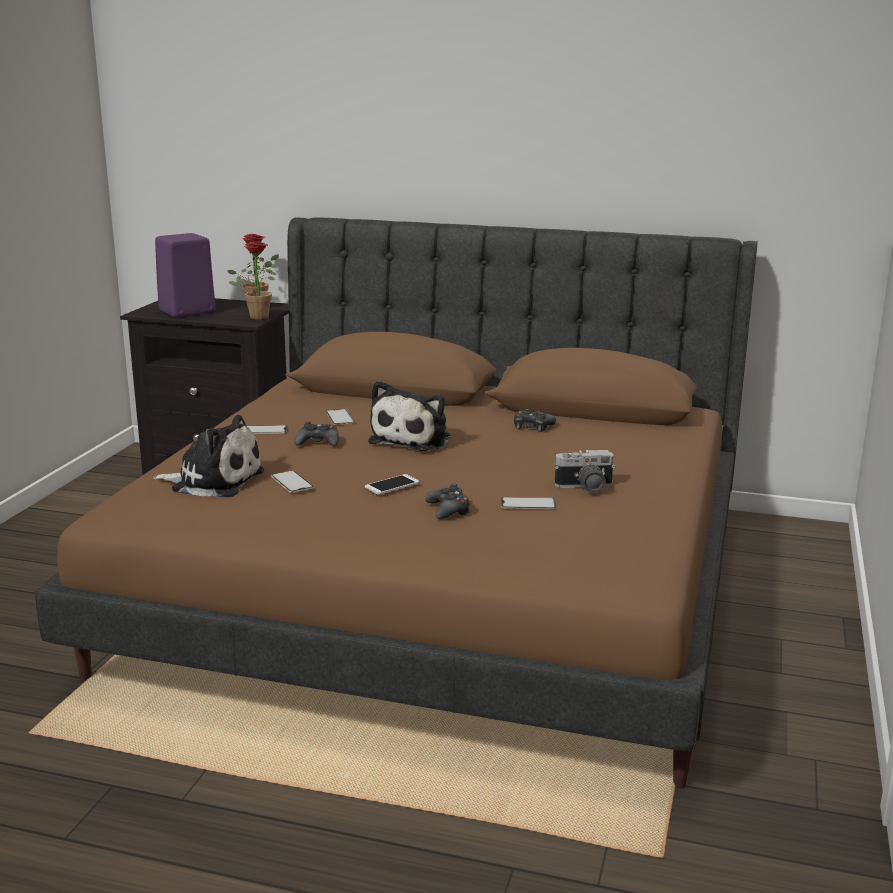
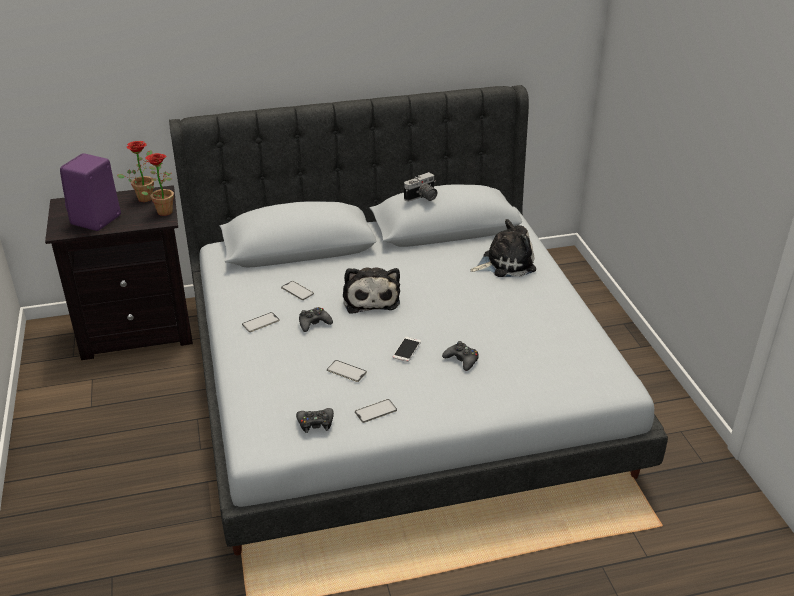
camera: 30 degrees left, 15 degrees up
brown bed [35,217,758,788] -> grey bed [169,85,668,555]
plush toy [153,415,264,497] -> plush toy moved to [470,219,536,277]
phone [501,497,556,510] -> phone moved to [355,399,397,423]
black game controller [514,409,556,432] -> black game controller moved to [296,408,334,433]
camera [555,450,616,493] -> camera moved to [404,172,438,202]

